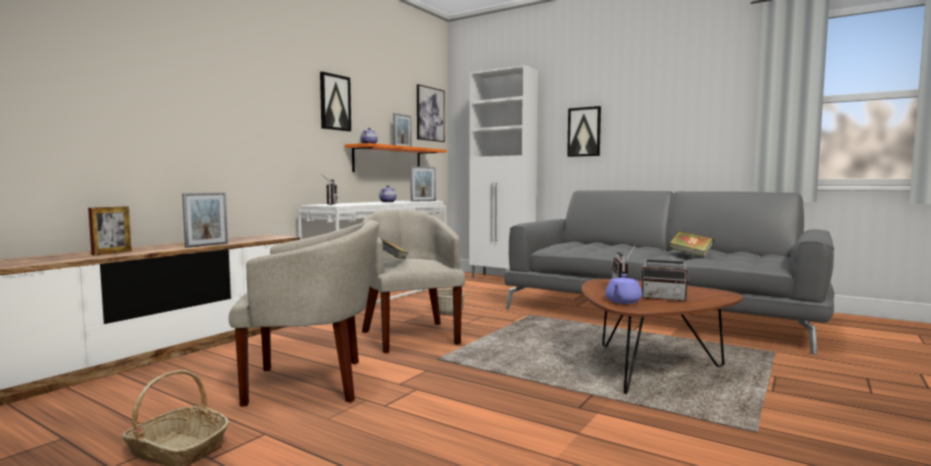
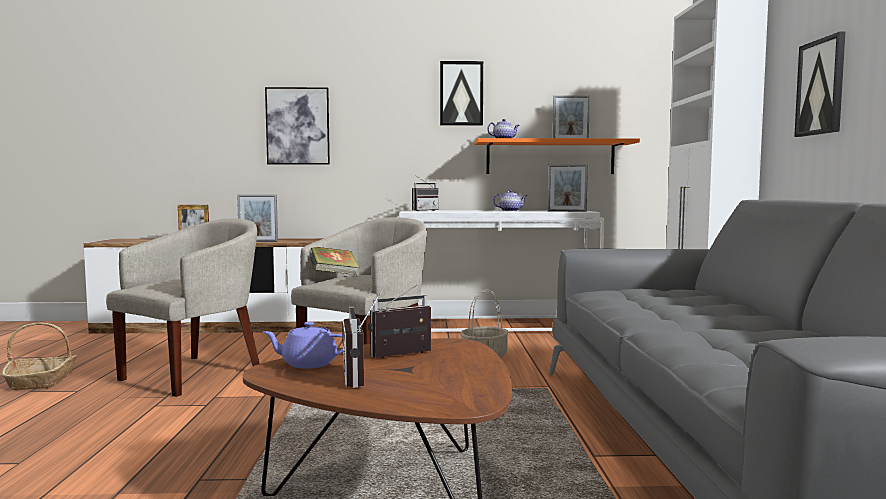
camera: 55 degrees right, 0 degrees up
beige armchair [229,220,379,407] -> beige armchair turned 105 degrees counterclockwise [106,218,260,397]
picture [417,84,445,142] -> picture moved to [265,87,330,164]
book [669,231,714,258] -> none

